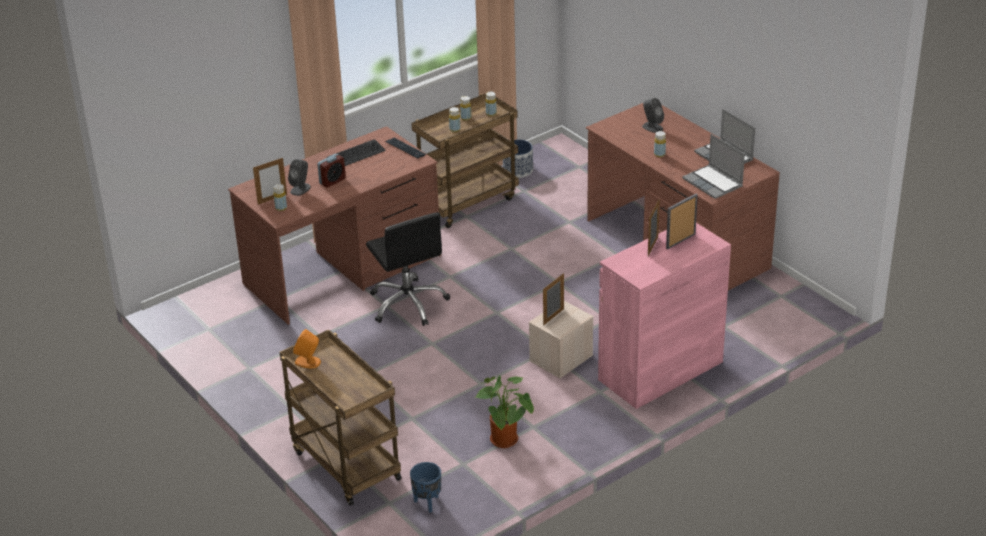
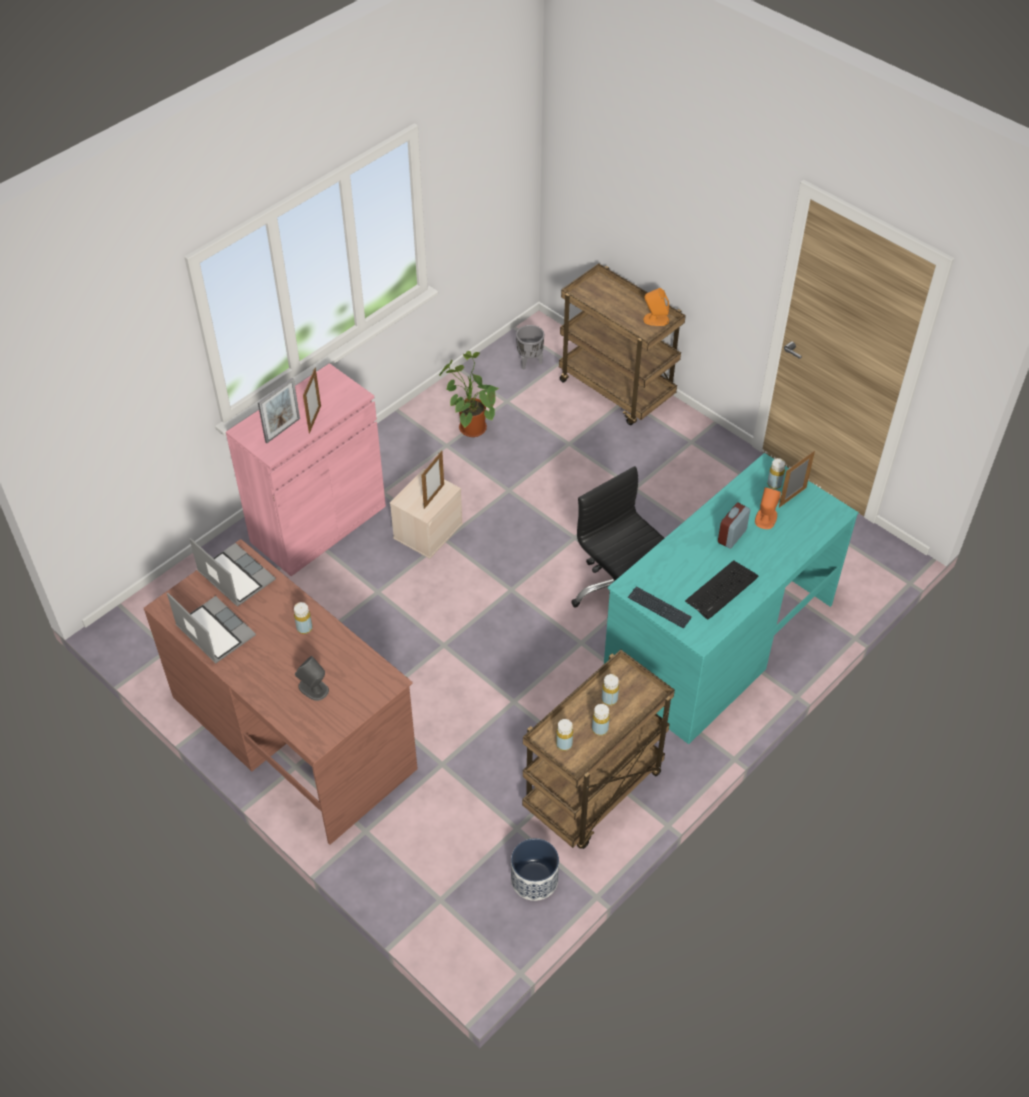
camera: 170 degrees right, 15 degrees up
brown desk [228,126,441,325] -> turquoise desk [604,453,859,744]
grey speaker [288,159,311,196] -> orange speaker [755,487,781,529]
blue planter [410,462,441,513] -> grey planter [516,325,544,369]

